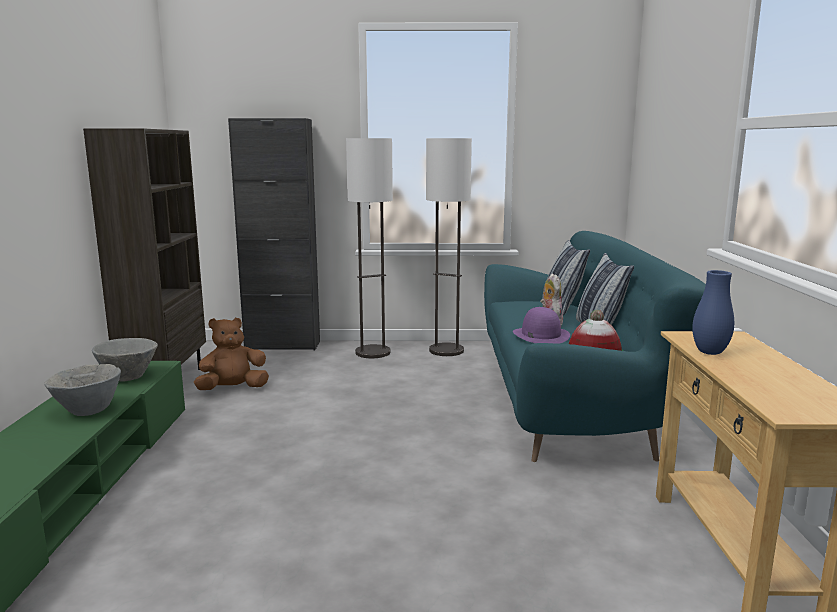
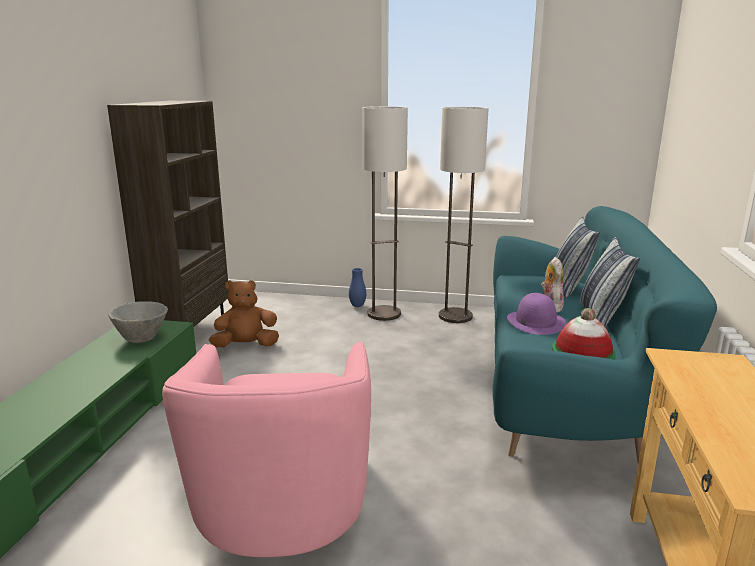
camera: 10 degrees right, 5 degrees up
grey bowl [44,364,121,416] -> none
black cabinet [228,118,320,351] -> none
blue vase [692,270,734,355] -> blue vase moved to [349,268,366,307]
none -> pink armchair [162,341,371,557]

